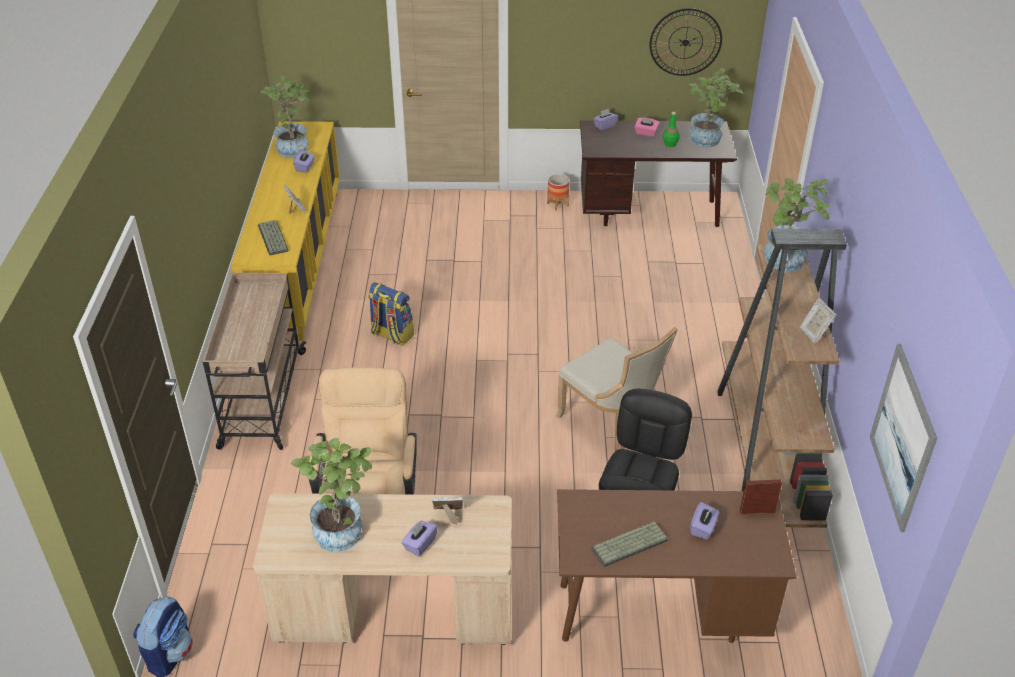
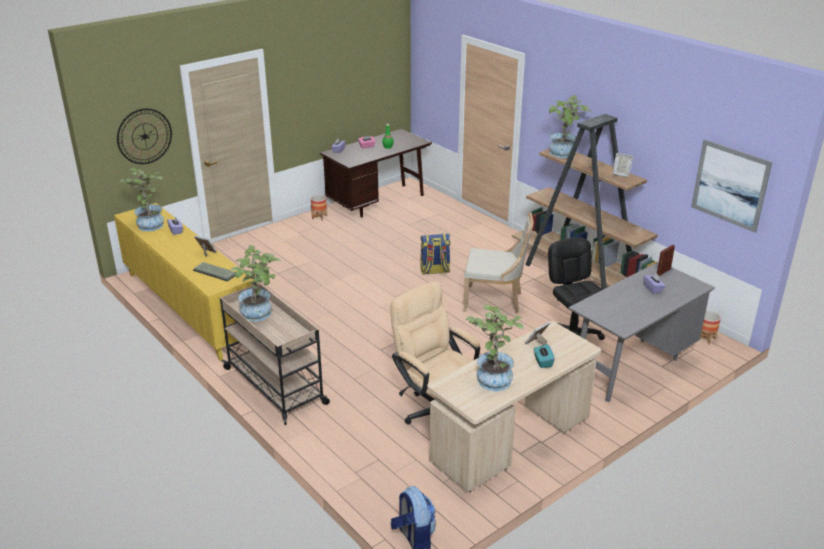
camera: 40 degrees left, 10 degrees down
backpack [368,282,414,346] -> backpack moved to [420,234,450,275]
purple tissue box [401,520,438,557] -> turquoise tissue box [534,344,555,368]
brown desk [557,489,797,643] -> grey desk [568,262,715,402]
keyboard [591,521,668,567] -> none
wall clock [649,8,722,76] -> wall clock moved to [117,108,172,164]
potted plant [689,68,744,147] -> potted plant moved to [231,245,281,322]
none -> planter [700,311,721,344]

